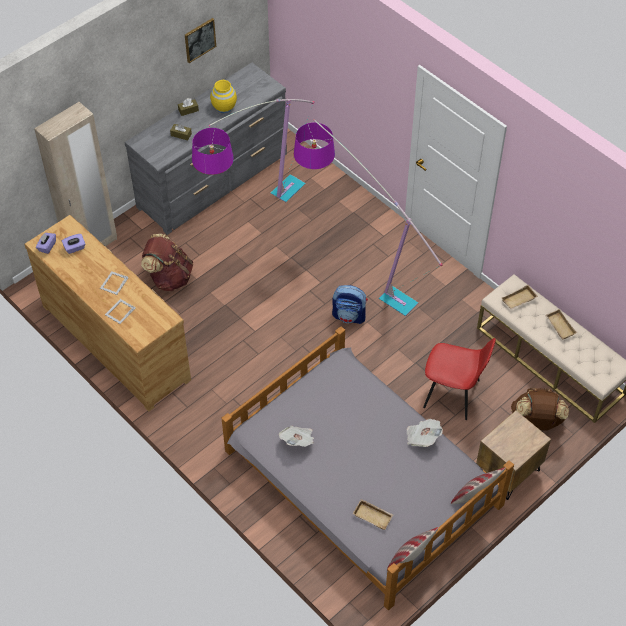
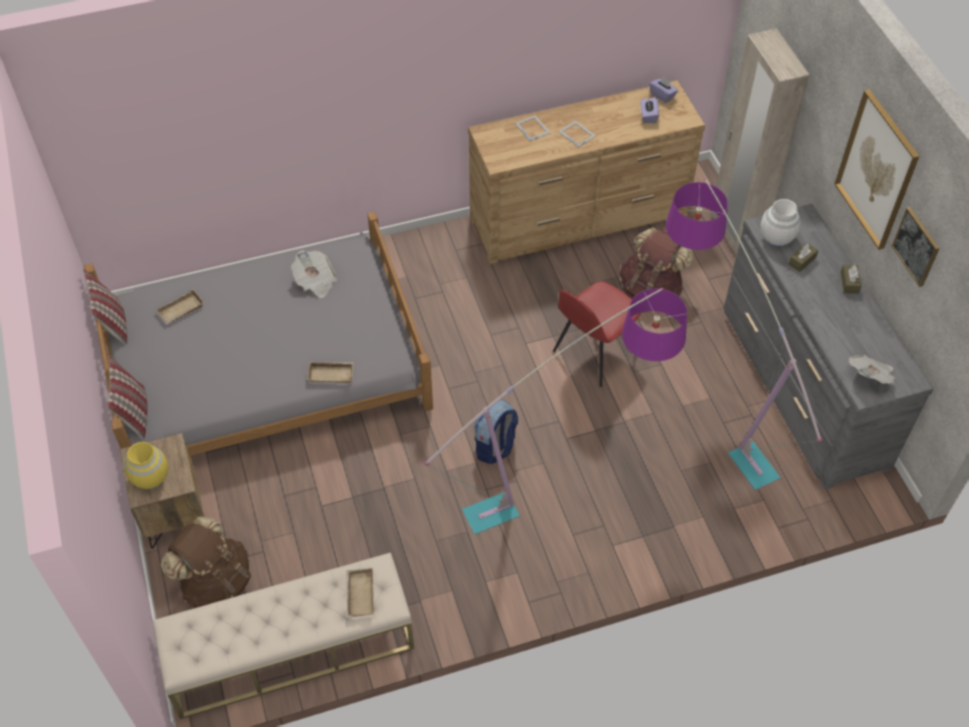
camera: 115 degrees right, 0 degrees up
yellow vase [210,80,237,113] -> yellow vase moved to [124,442,168,490]
newspaper [407,419,443,447] -> newspaper moved to [849,355,895,384]
red chair [423,338,496,420] -> red chair moved to [553,281,641,387]
beige tray [545,309,577,339] -> beige tray moved to [307,361,354,383]
none -> white vase [761,199,801,247]
none -> picture [835,89,919,250]

